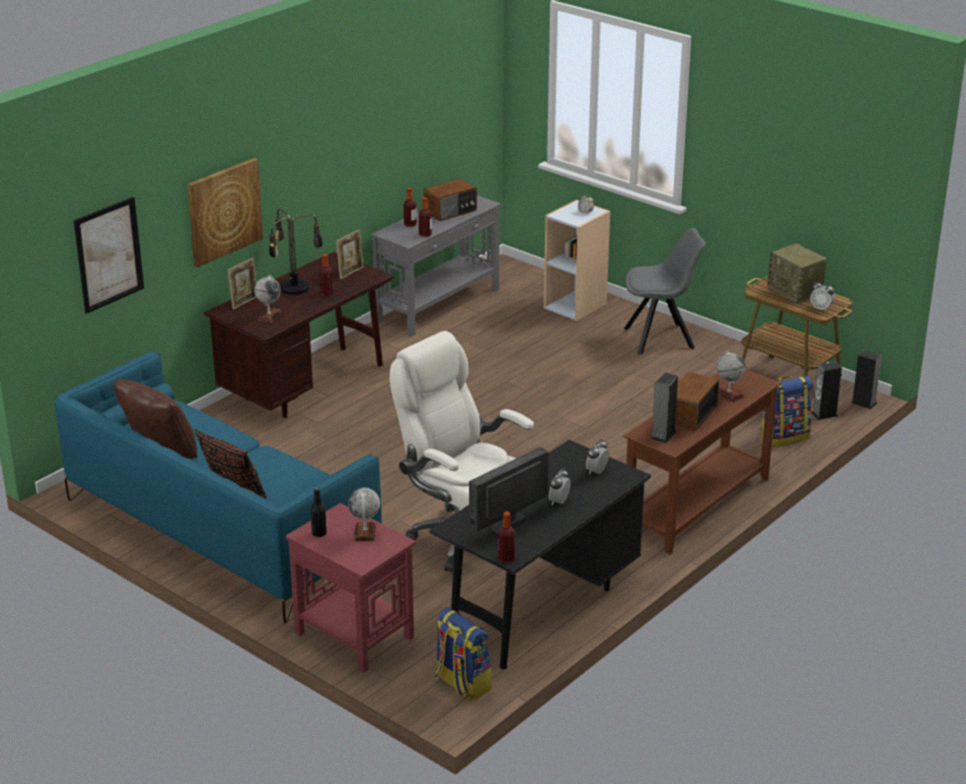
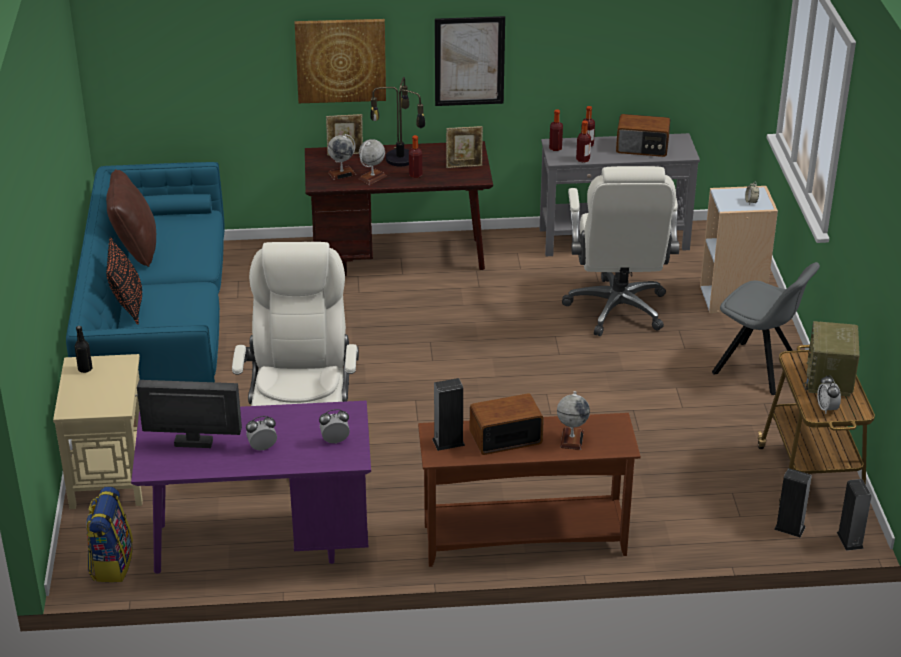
camera: 45 degrees right, 5 degrees up
picture [73,197,144,314] -> picture moved to [435,16,505,106]
red side table [286,503,416,673] -> beige side table [53,354,143,509]
globe [348,488,380,541] -> globe moved to [358,139,387,185]
black desk [429,440,651,669] -> purple desk [131,400,371,574]
bottle [498,512,515,563] -> bottle moved to [549,109,563,151]
backpack [760,376,813,447] -> none
none -> white office chair [562,166,679,336]

